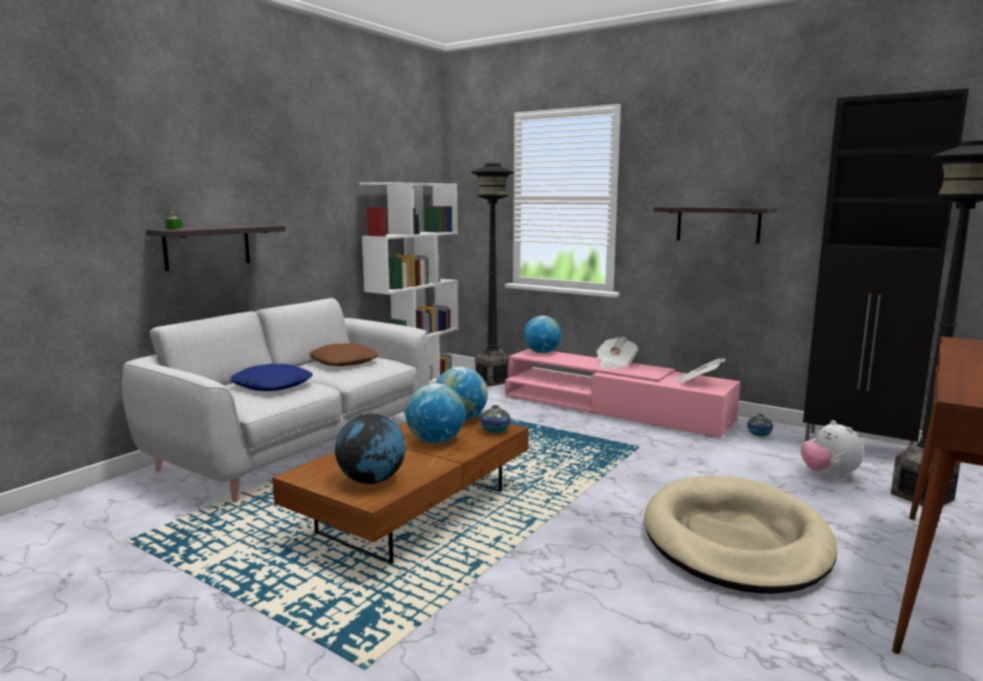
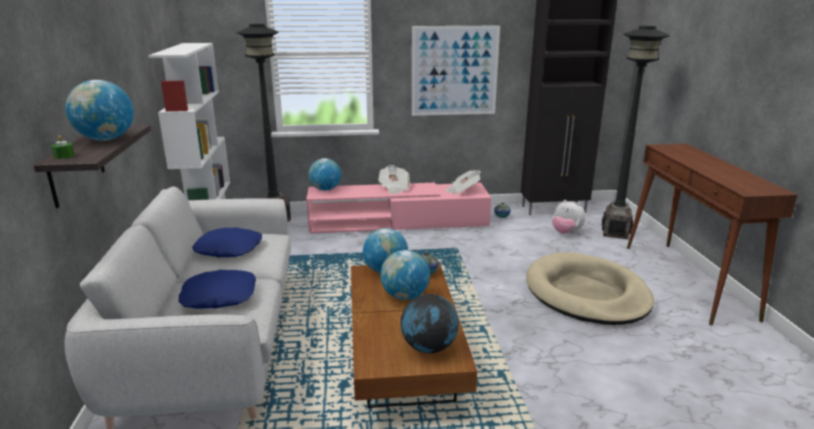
camera: 40 degrees left, 10 degrees up
brown pillow [309,343,378,366] -> blue pillow [192,227,262,257]
shelf [653,206,777,244] -> picture [412,25,500,116]
none -> globe [66,80,134,141]

